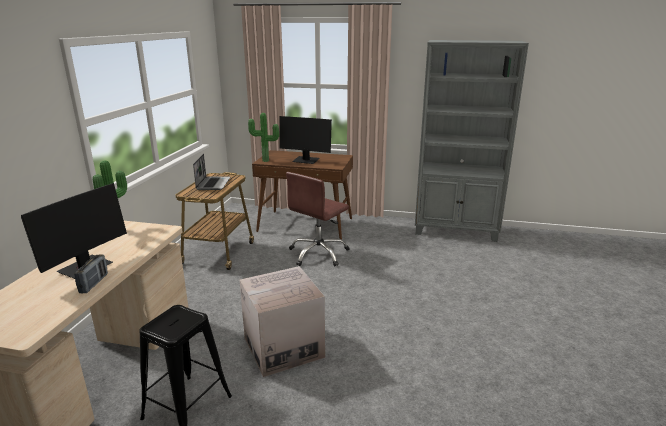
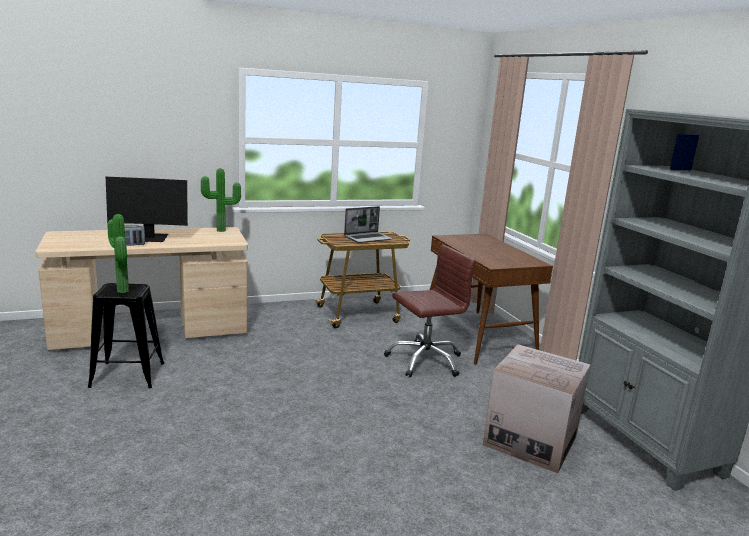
camera: 55 degrees right, 5 degrees down
cardboard box [239,266,325,377] -> cardboard box moved to [483,344,590,474]
potted plant [248,113,279,162] -> potted plant moved to [108,214,129,293]
monitor [280,116,332,164] -> none
brown office chair [286,172,350,266] -> brown office chair turned 150 degrees clockwise [384,245,476,377]

